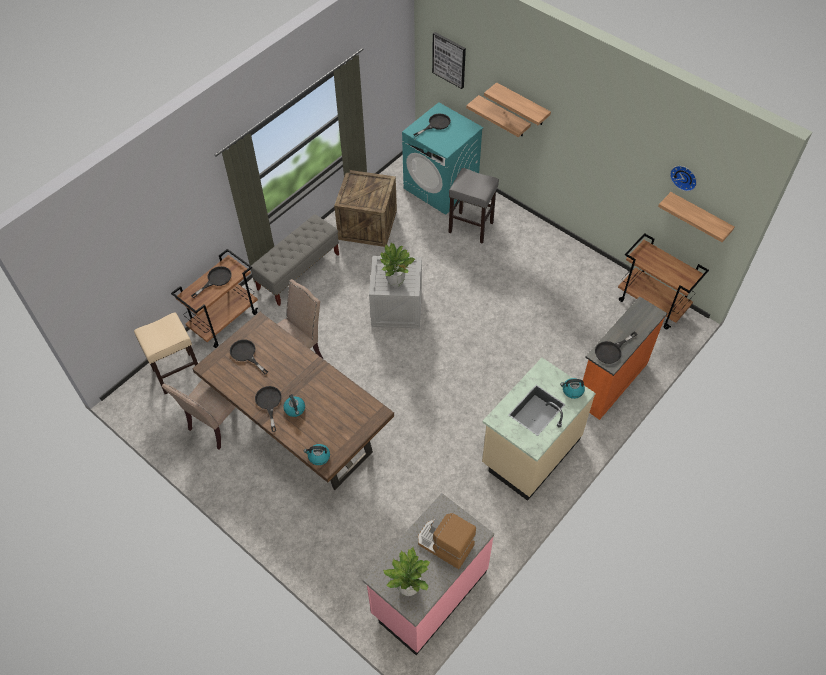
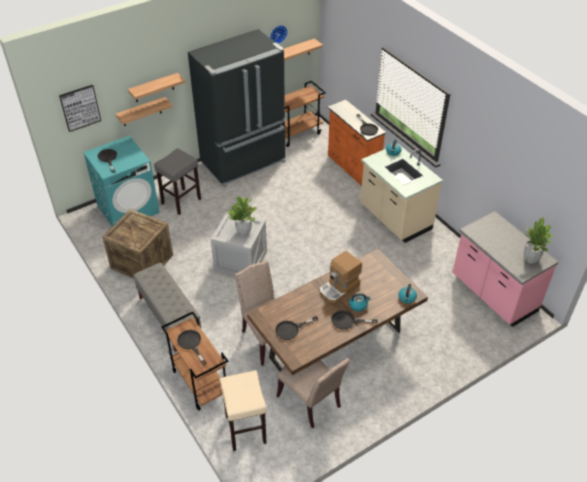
camera: 75 degrees left, 10 degrees down
coffee machine [418,513,476,569] -> coffee machine moved to [320,251,362,303]
none -> black fridge [188,29,285,187]

